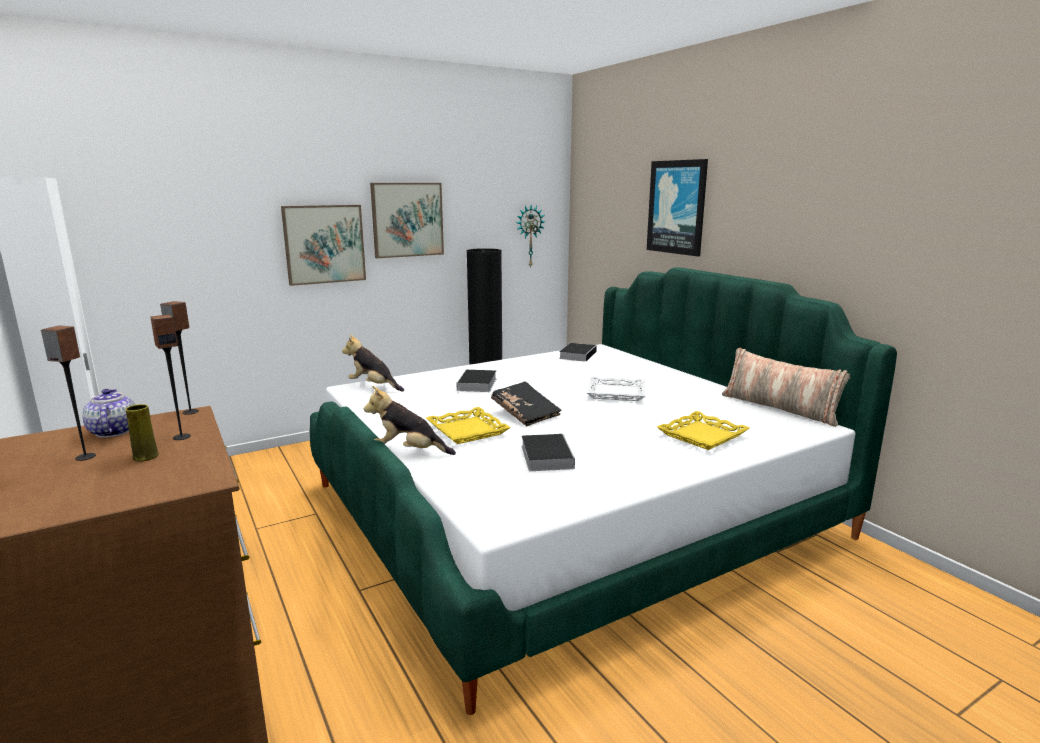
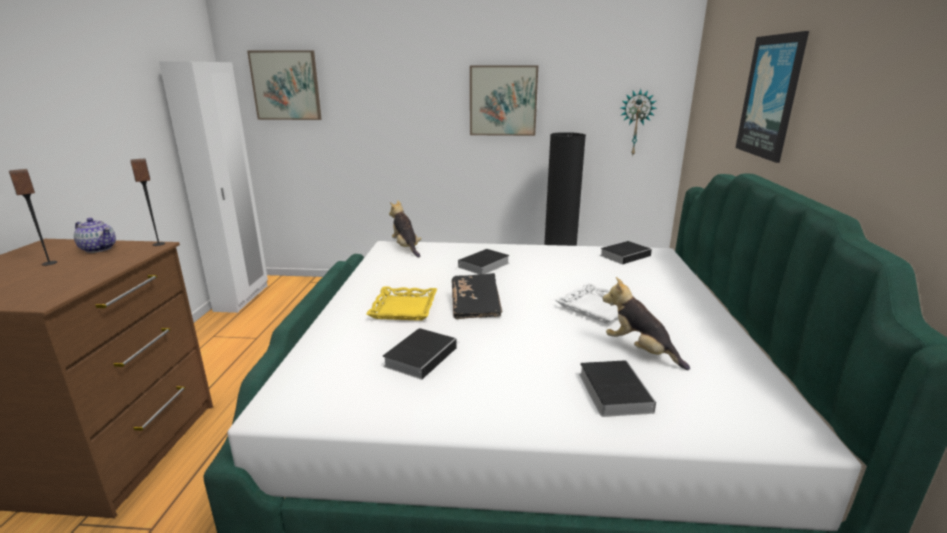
camera: 35 degrees right, 5 degrees up
teapot [82,389,135,438] -> teapot turned 105 degrees clockwise [74,218,116,253]
yellow vase [125,404,159,462] -> none
speaker [150,314,191,440] -> none
picture [281,205,366,286] -> picture moved to [247,50,322,120]
plush toy [364,386,456,455] -> plush toy moved to [602,277,690,370]
yellow tray [657,411,750,450] -> book [579,360,656,417]
pillow [722,348,850,427] -> none

